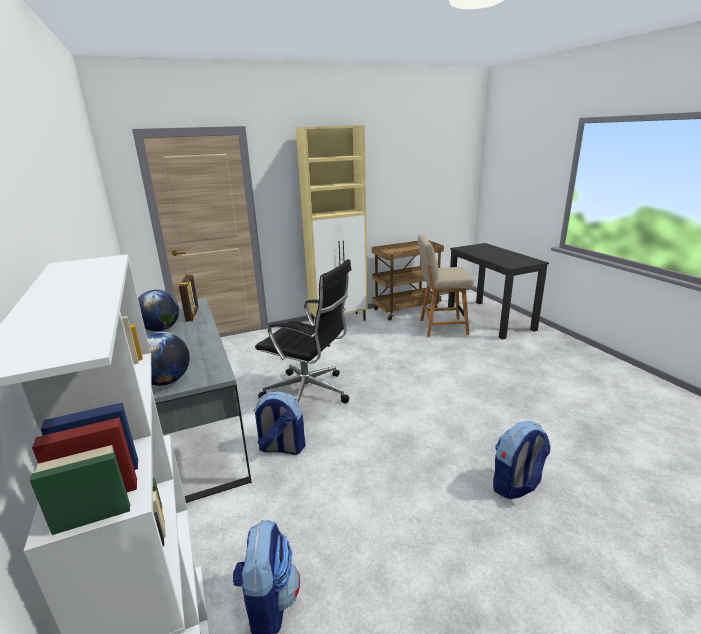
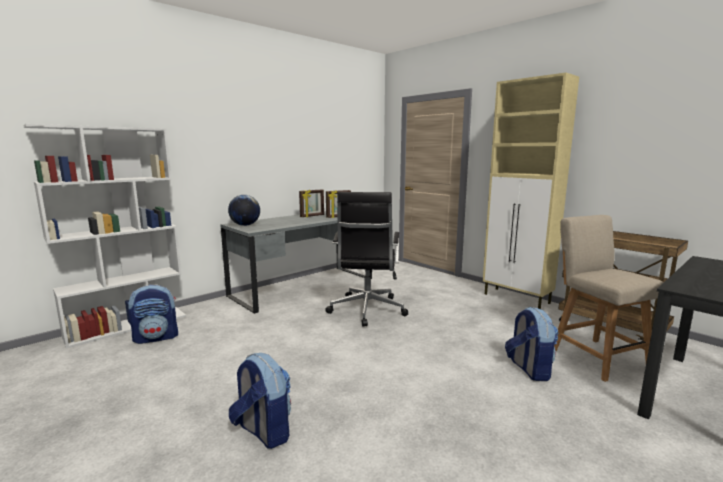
camera: 70 degrees right, 10 degrees down
globe [138,289,179,331] -> picture frame [299,190,324,217]
backpack [254,391,306,455] -> backpack moved to [505,307,559,381]

